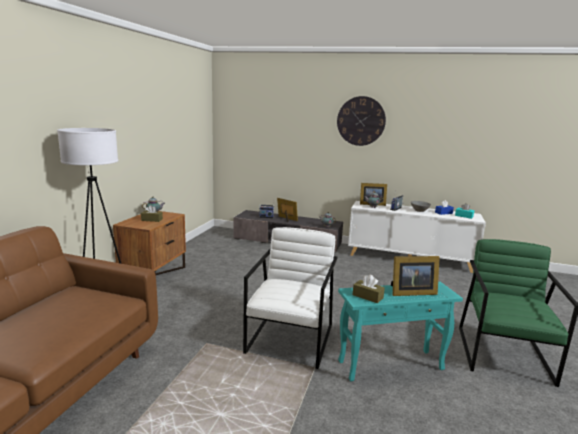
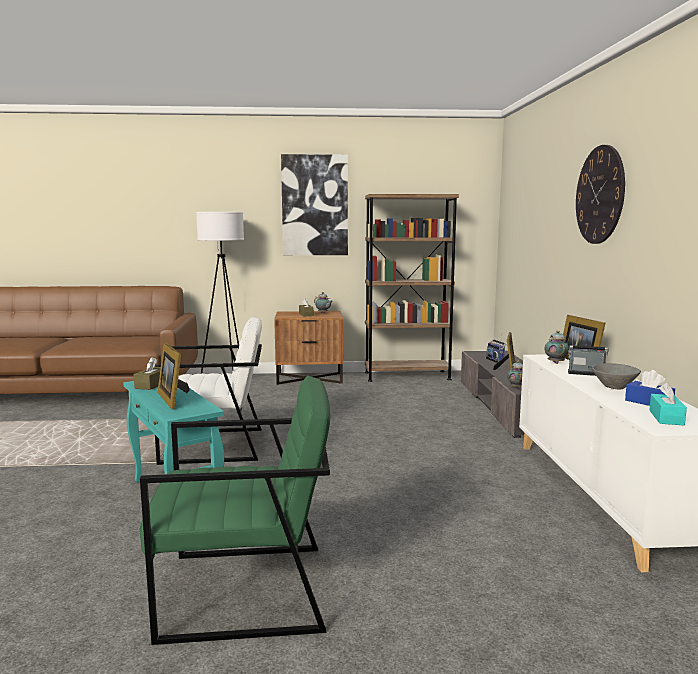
camera: 70 degrees right, 5 degrees down
none -> picture [281,154,348,255]
none -> brown bookcase [365,194,459,382]

